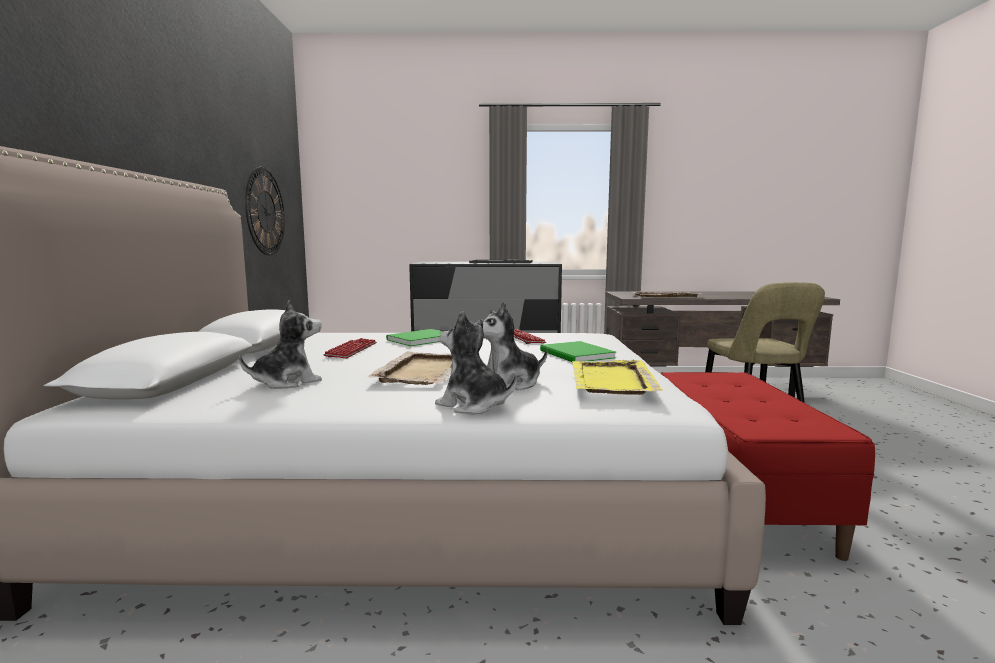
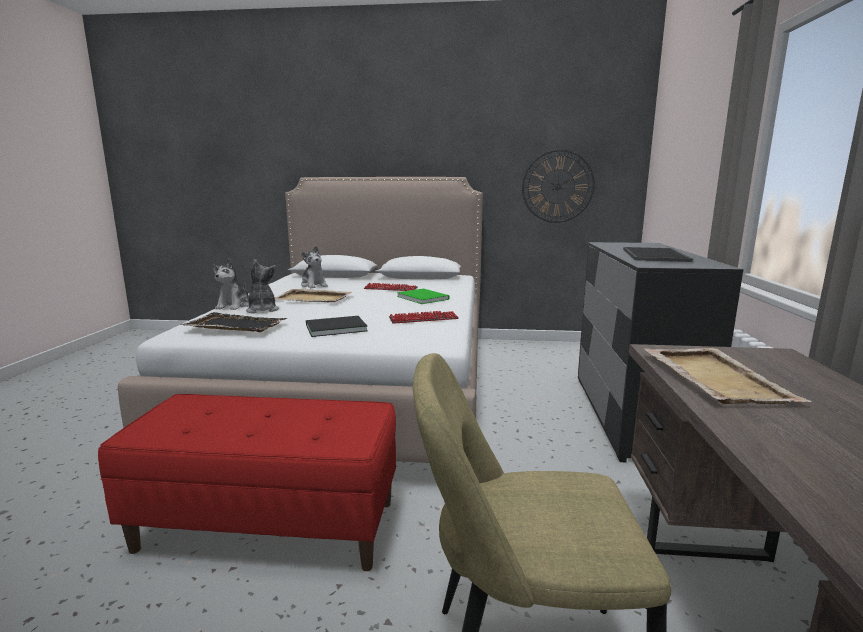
camera: 95 degrees right, 5 degrees up
plush toy [435,311,517,414] -> plush toy turned 150 degrees clockwise [213,259,249,310]
green book [540,341,616,362] -> black book [306,316,368,337]
yellow tray [571,360,664,395] -> black tray [180,312,287,332]

